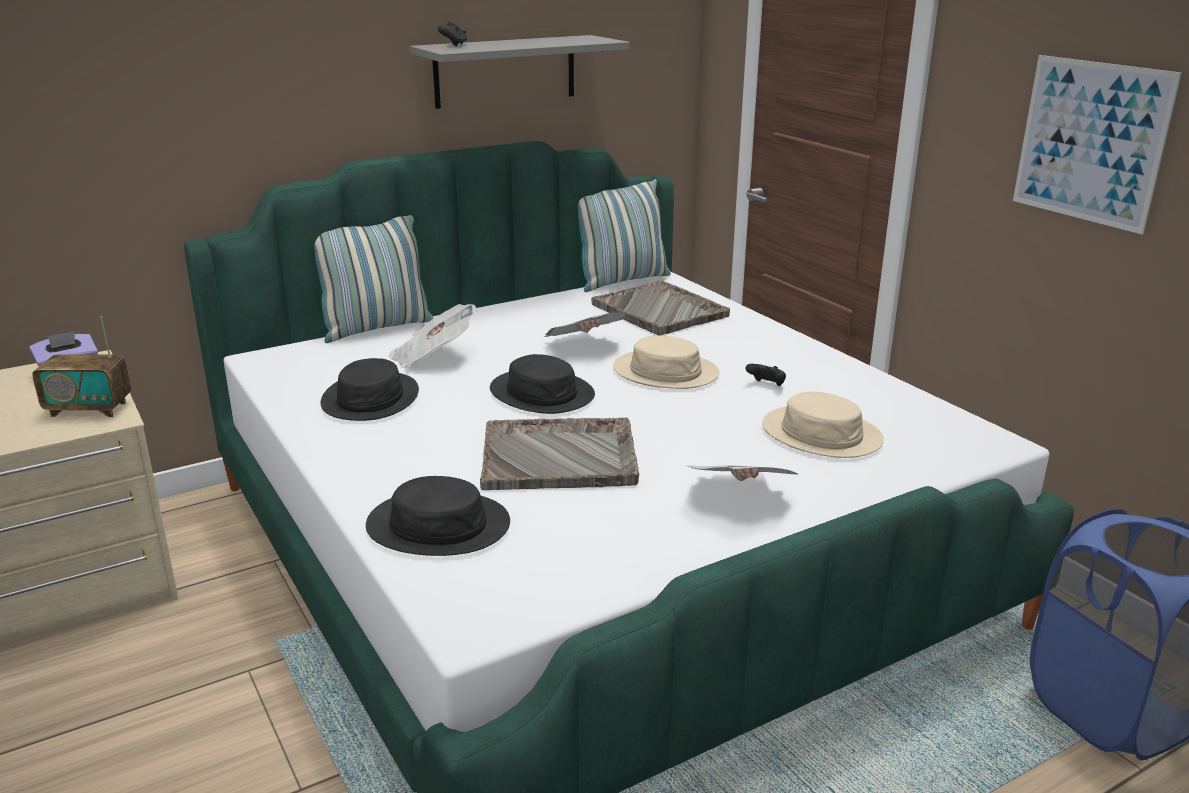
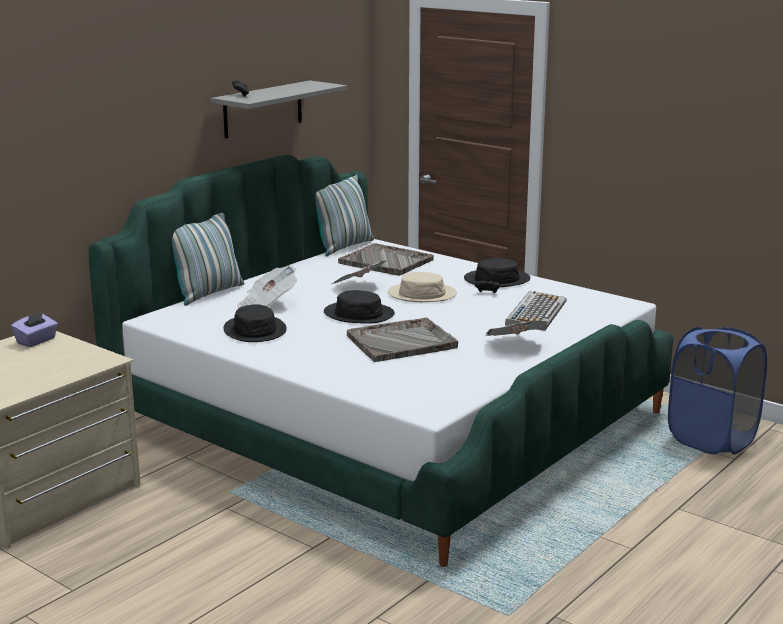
camera: 20 degrees left, 5 degrees down
radio [32,316,131,417] -> none
black hat [366,476,510,556] -> black hat moved to [464,258,530,287]
beige hat [762,392,884,458] -> keyboard [505,291,567,331]
picture [1013,55,1182,234] -> none

